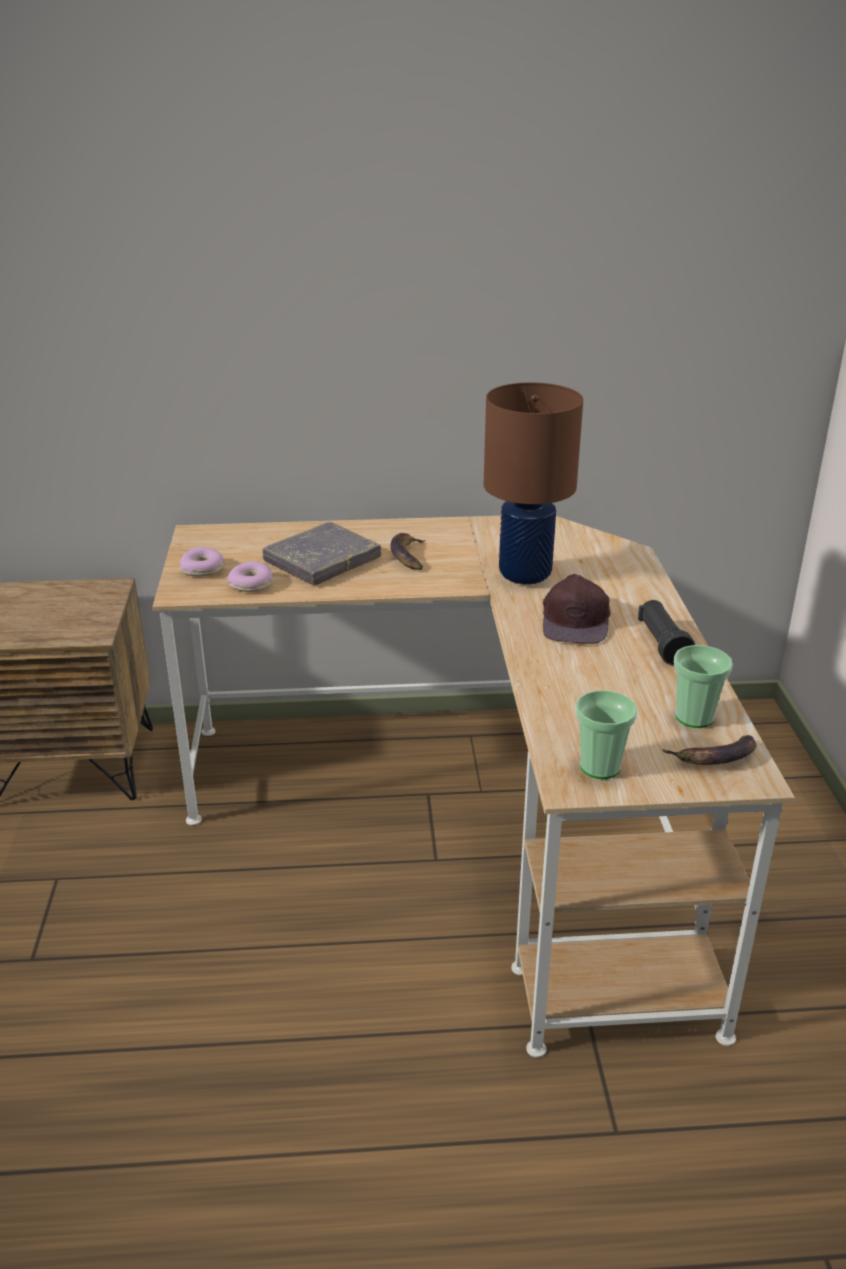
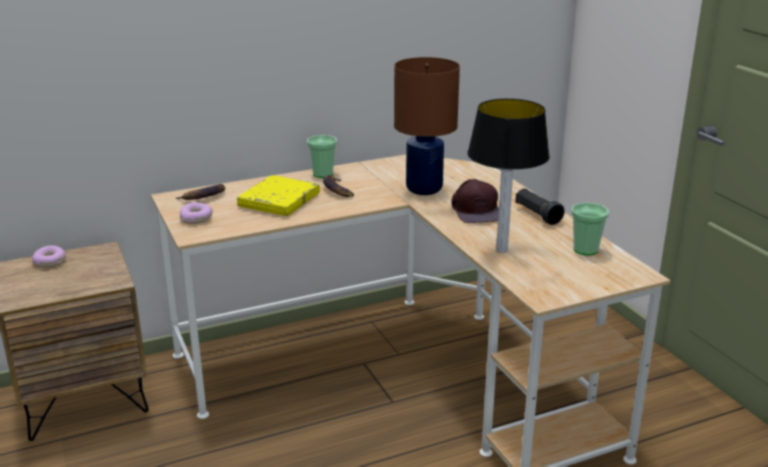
camera: 20 degrees left, 5 degrees down
donut [227,561,273,592] -> donut moved to [32,245,66,267]
grey book [263,522,381,585] -> yellow book [237,175,320,216]
cup [575,690,637,779] -> cup moved to [307,135,337,178]
banana [662,735,757,765] -> banana moved to [176,184,226,200]
none -> table lamp [467,99,550,253]

